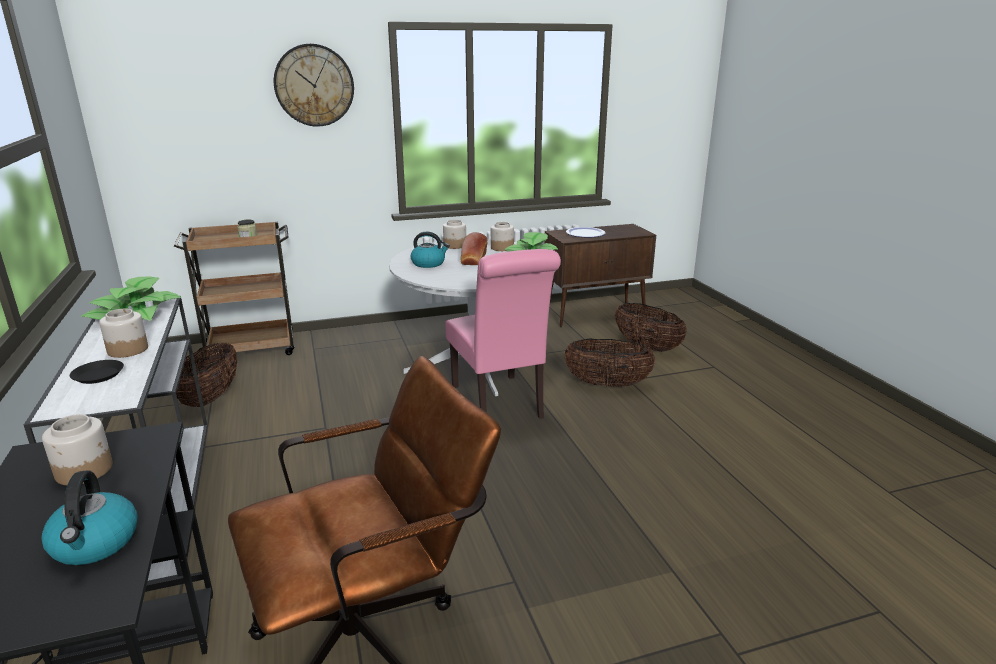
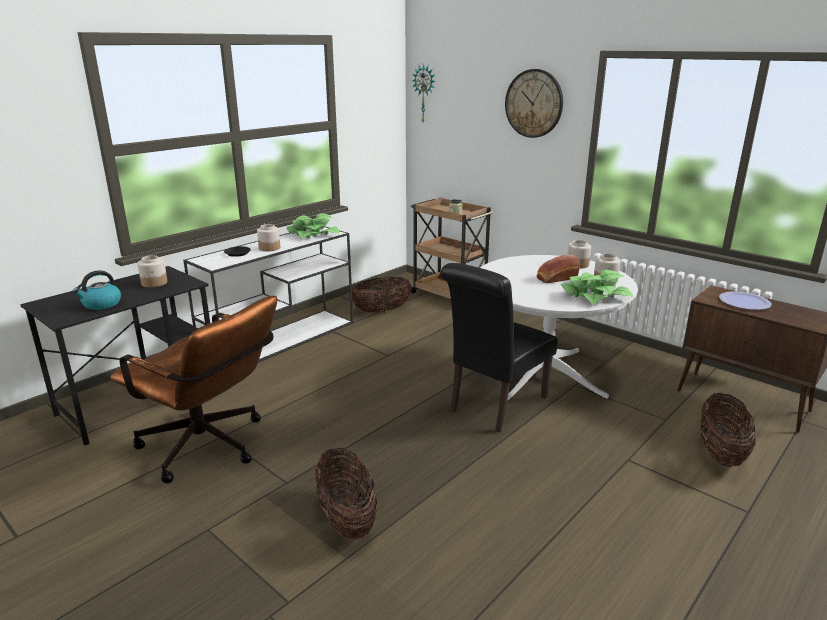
camera: 60 degrees right, 0 degrees up
kettle [411,232,450,268] -> none
pink chair [445,249,561,419] -> black chair [441,263,558,433]
basket [564,338,655,387] -> basket moved to [315,448,378,540]
none -> wall clock [412,64,436,122]

